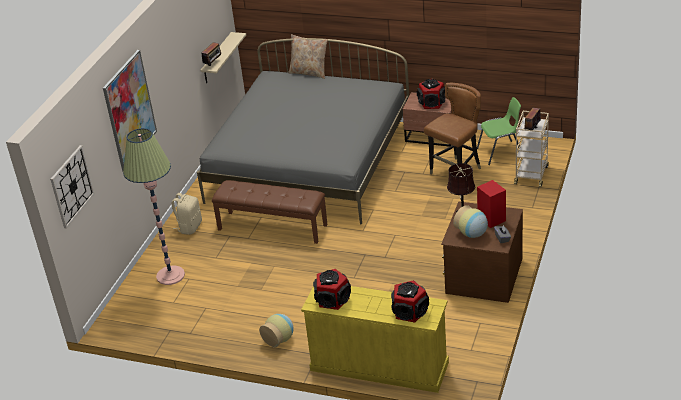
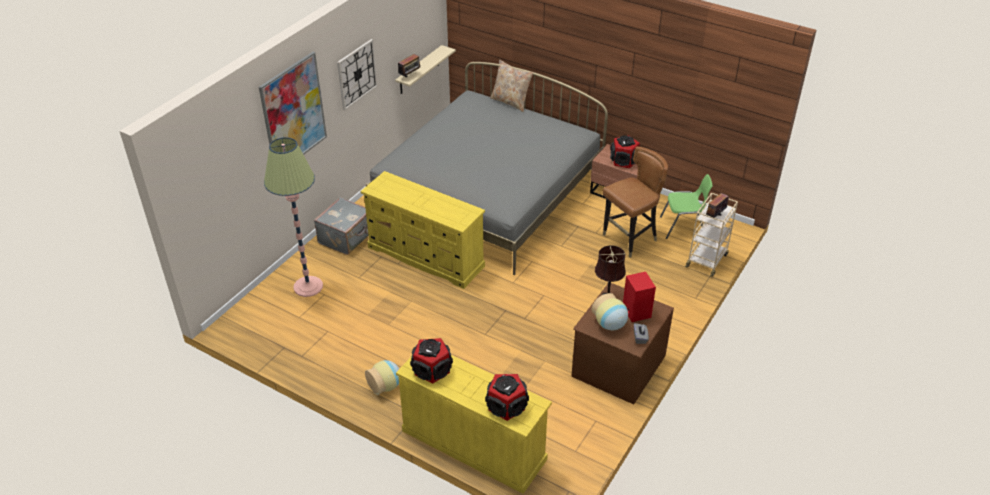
camera: 10 degrees right, 5 degrees up
wall clock [50,145,95,229] -> wall clock moved to [337,39,377,110]
beige backpack [172,193,202,235] -> grey suitcase [314,197,369,255]
brown bench [212,180,327,244] -> yellow dresser [361,171,485,289]

